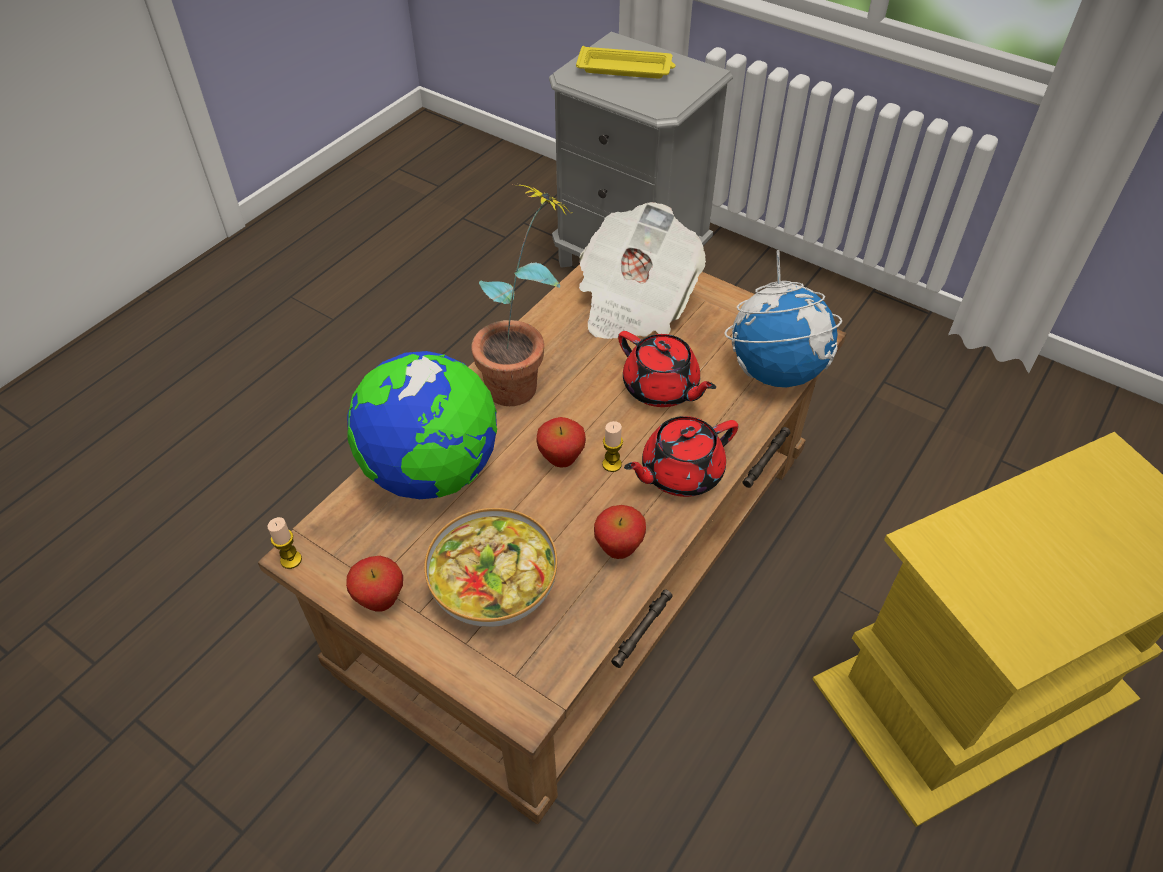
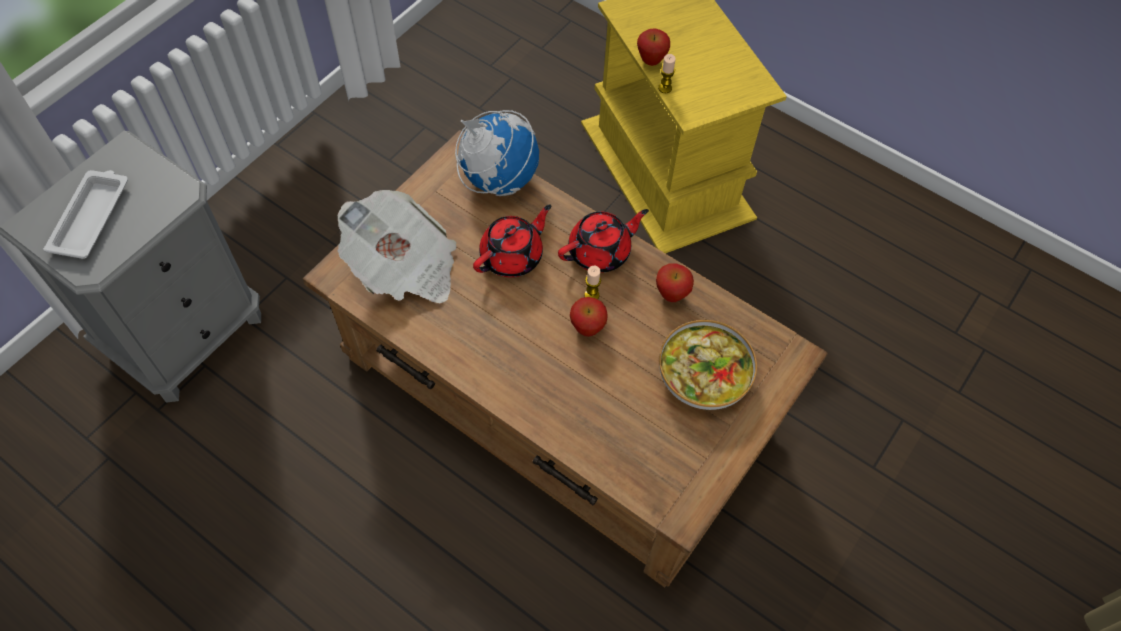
camera: 90 degrees left, 10 degrees up
candle [268,517,302,569] -> candle moved to [658,54,676,93]
apple [346,556,403,612] -> apple moved to [637,28,670,66]
globe [347,351,497,499] -> none
potted plant [471,182,569,406] -> none
yellow tray [576,46,676,78] -> white tray [43,170,128,259]
red teapot [624,416,738,497] -> red teapot turned 90 degrees counterclockwise [558,209,649,273]

